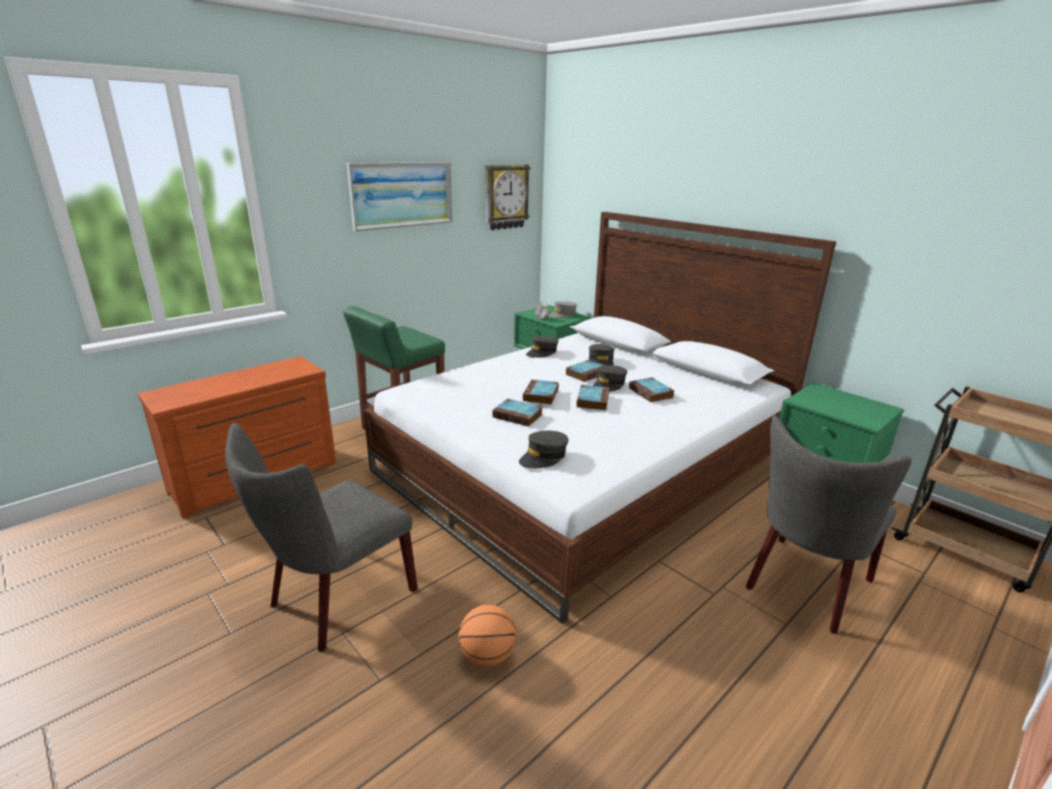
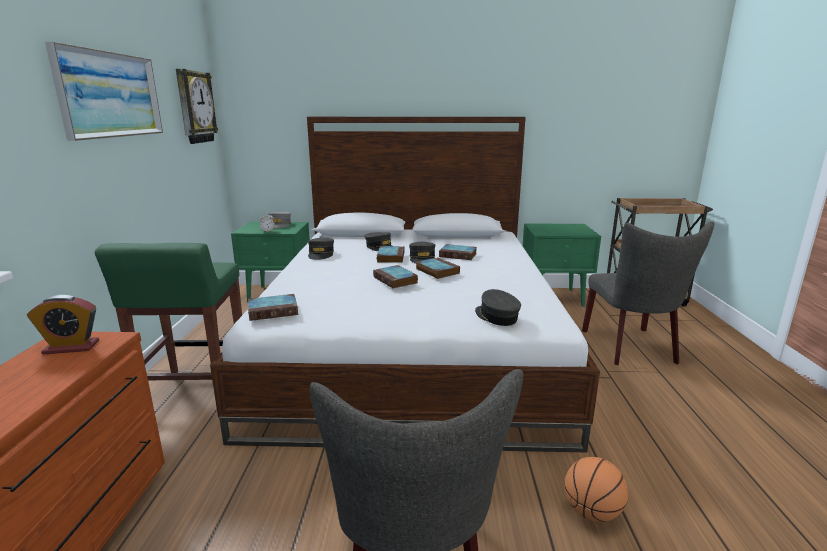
camera: 45 degrees left, 5 degrees down
book [492,399,542,426] -> book moved to [248,294,298,321]
grey cap [519,431,568,469] -> grey cap turned 150 degrees clockwise [475,289,521,326]
none -> alarm clock [27,295,99,354]

